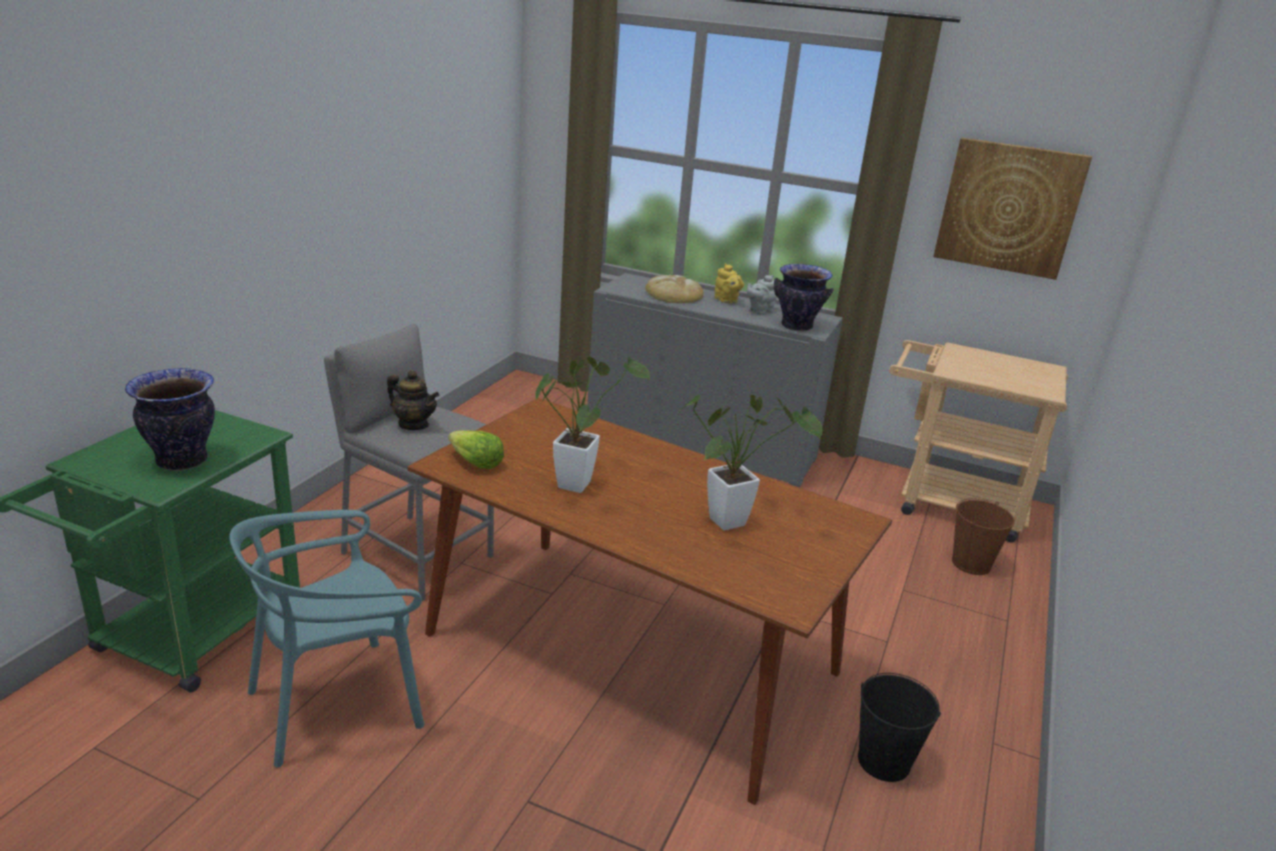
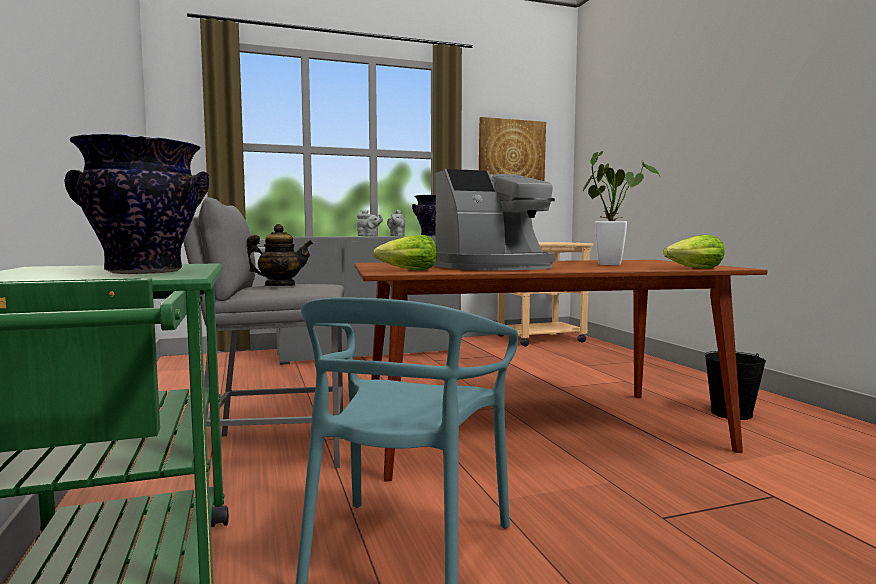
camera: 40 degrees left, 20 degrees down
potted plant [535,357,650,493] -> coffee machine [433,169,556,270]
bread [645,275,704,303] -> none
yellow teapot [714,263,744,303] -> grey teapot [356,210,383,236]
brown bucket [952,498,1015,575] -> none
none -> lettuce [663,235,725,269]

